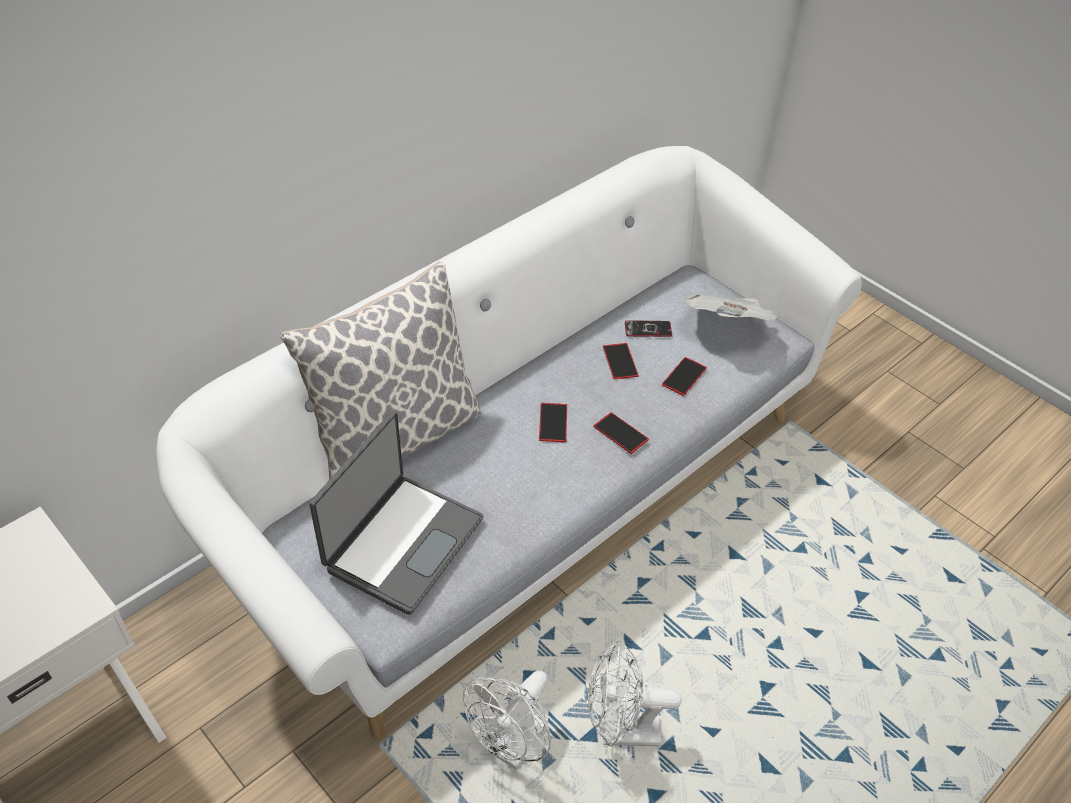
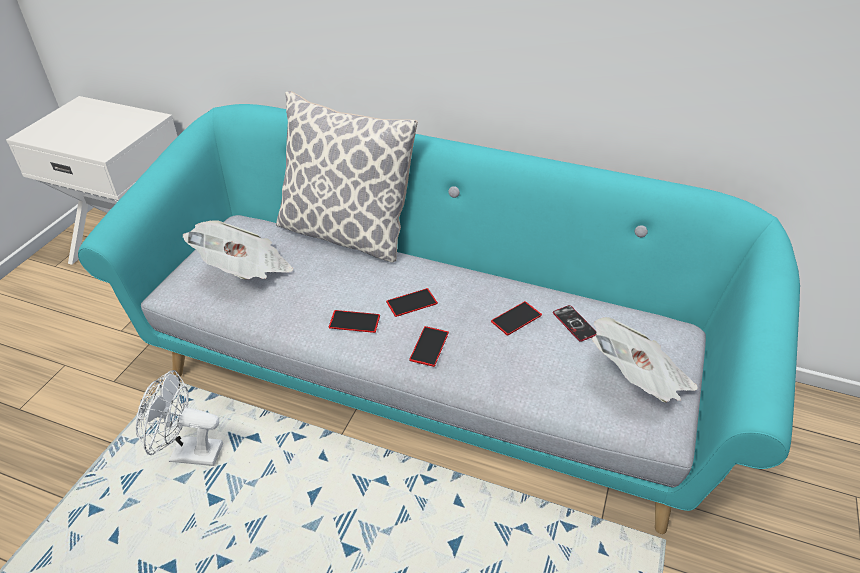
camera: 65 degrees right, 5 degrees down
white sofa [156,146,862,738] -> turquoise sofa [78,104,800,534]
laptop [309,411,484,615] -> newspaper [183,220,293,280]
white fan [588,640,682,747] -> none
phone [662,357,707,396] -> phone moved to [329,310,380,333]

